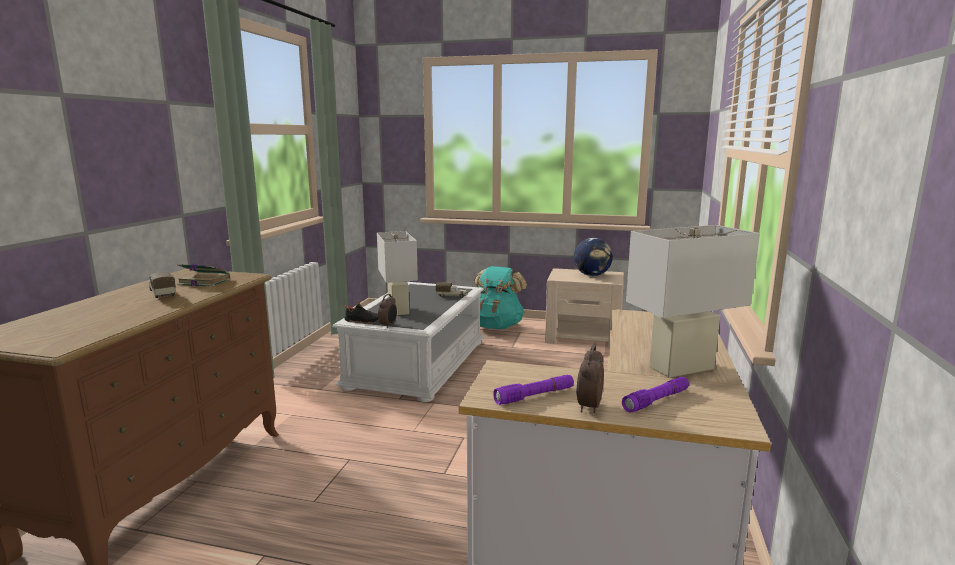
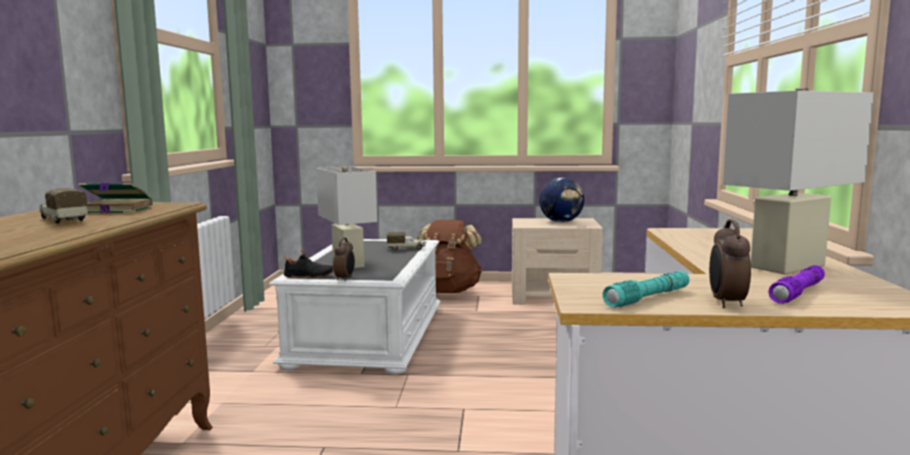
camera: 10 degrees left, 5 degrees down
turquoise backpack [474,266,527,329] -> brown backpack [417,220,482,293]
purple flashlight [493,375,574,405] -> turquoise flashlight [603,271,690,308]

